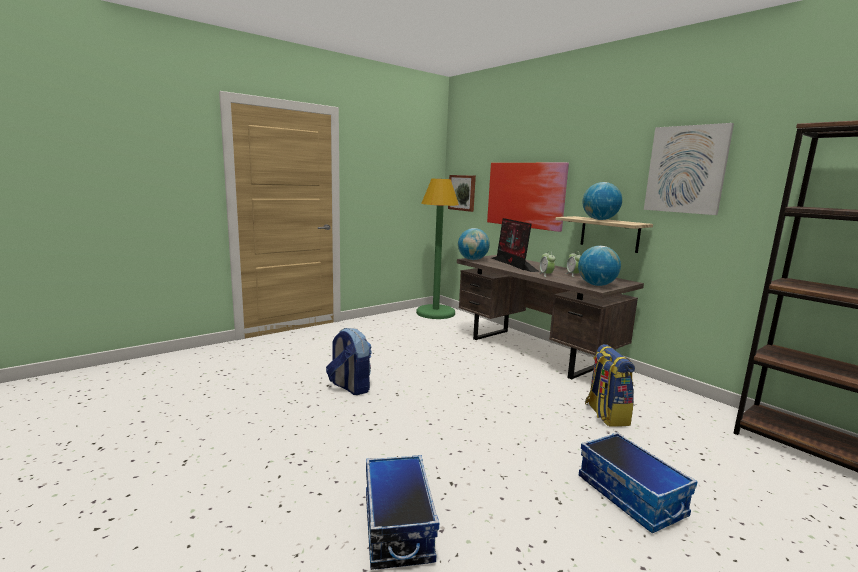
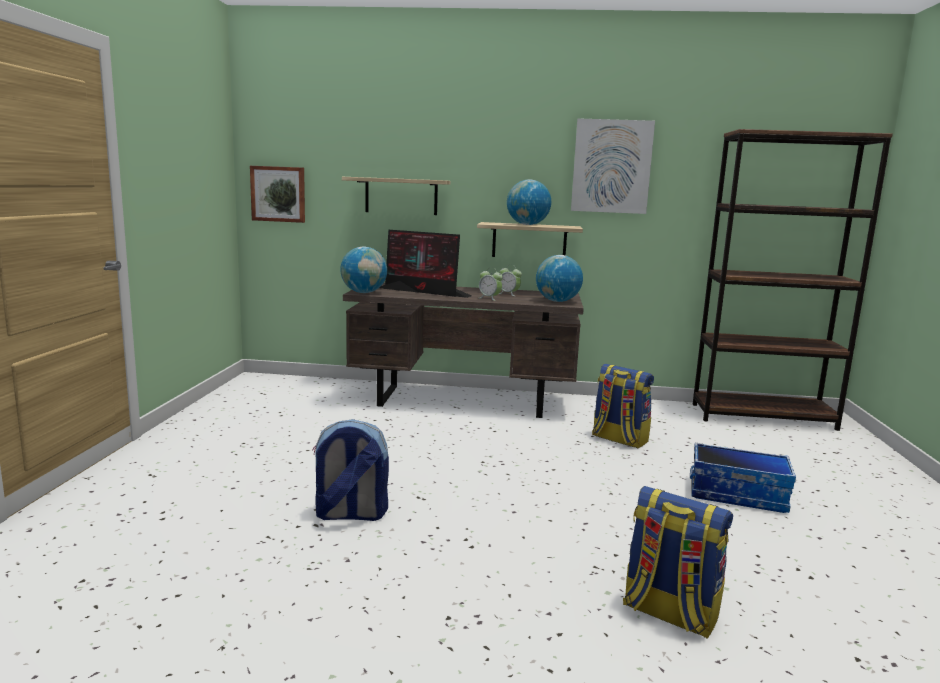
camera: 45 degrees left, 0 degrees up
storage box [366,455,439,570] -> backpack [623,486,733,639]
green floor lamp [416,179,459,319] -> none
picture [487,163,569,232] -> shelf [342,177,451,215]

